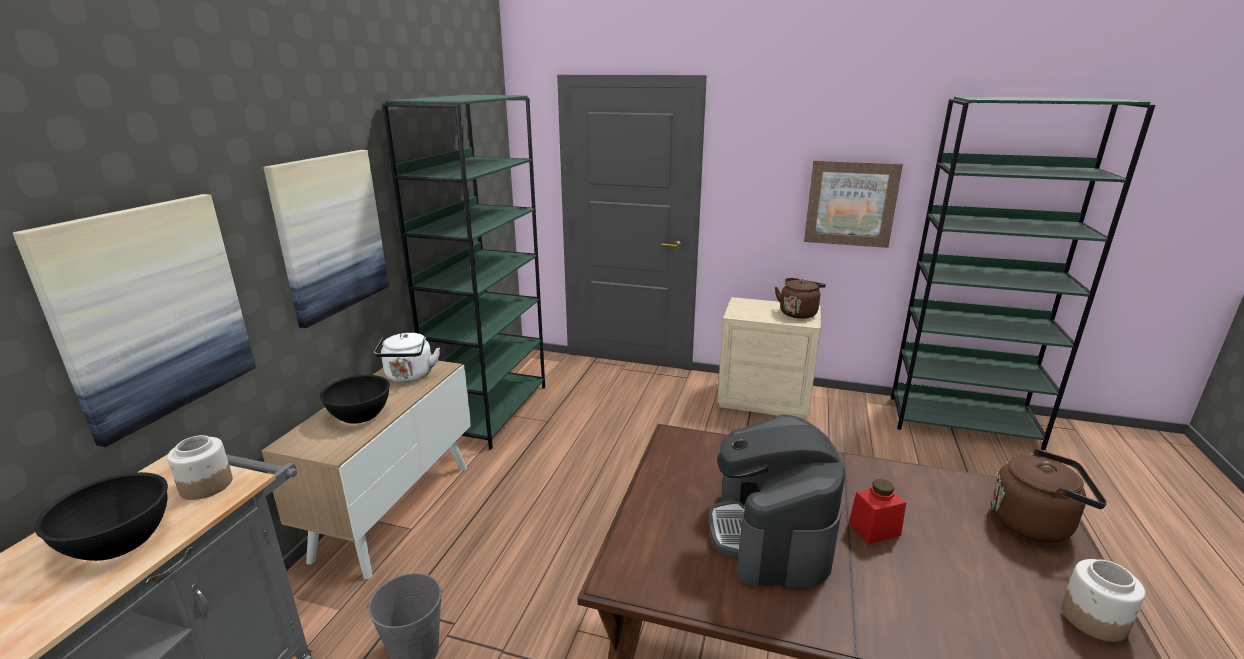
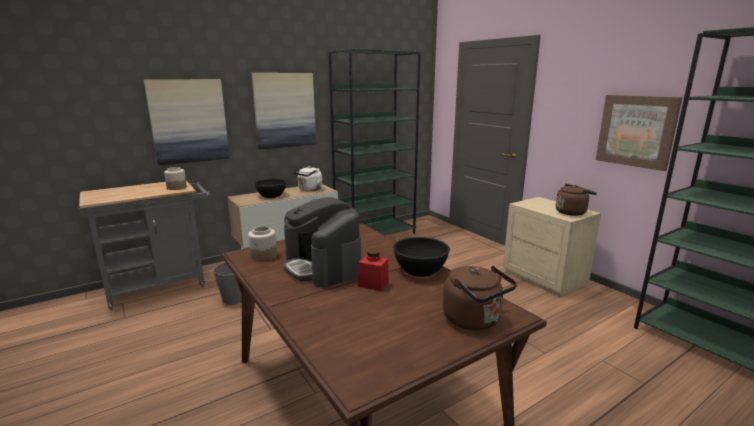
camera: 40 degrees right, 5 degrees down
black bowl [35,472,168,561] -> black bowl moved to [393,237,450,277]
coffee machine [709,414,845,587] -> coffee machine turned 75 degrees counterclockwise [284,197,361,288]
jar [1061,559,1146,642] -> jar moved to [248,226,277,261]

